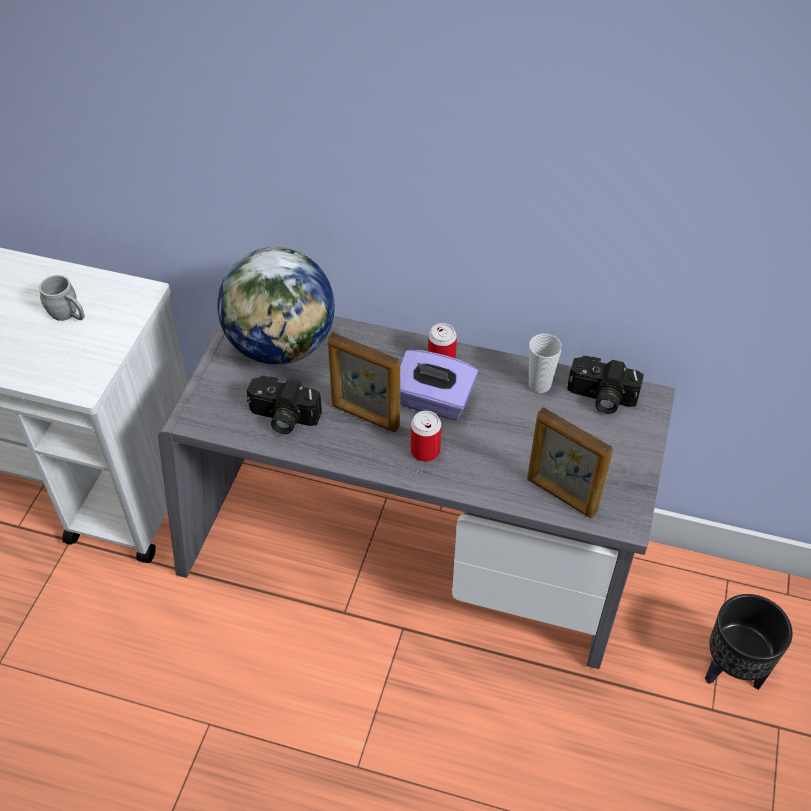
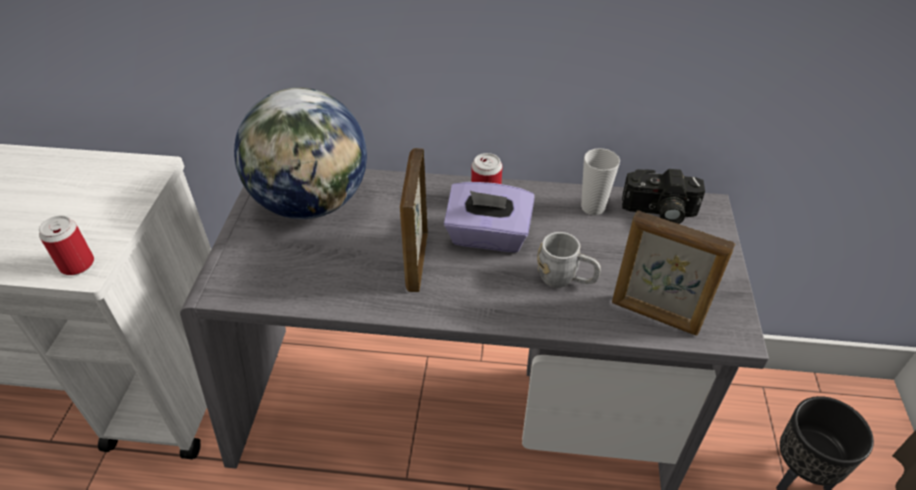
camera: 10 degrees left, 5 degrees down
grey mug [39,275,85,321] -> grey mug moved to [537,232,601,288]
camera [247,376,322,434] -> none
picture frame [328,332,400,432] -> picture frame turned 75 degrees clockwise [400,148,428,292]
can [411,411,441,462] -> can moved to [39,215,94,275]

